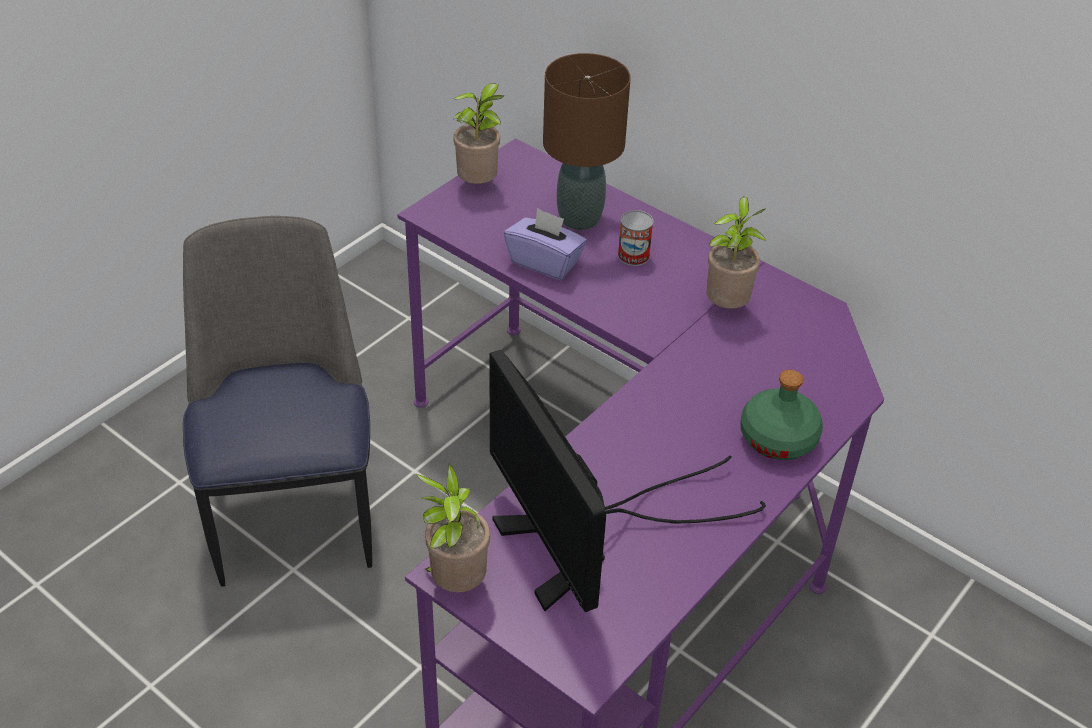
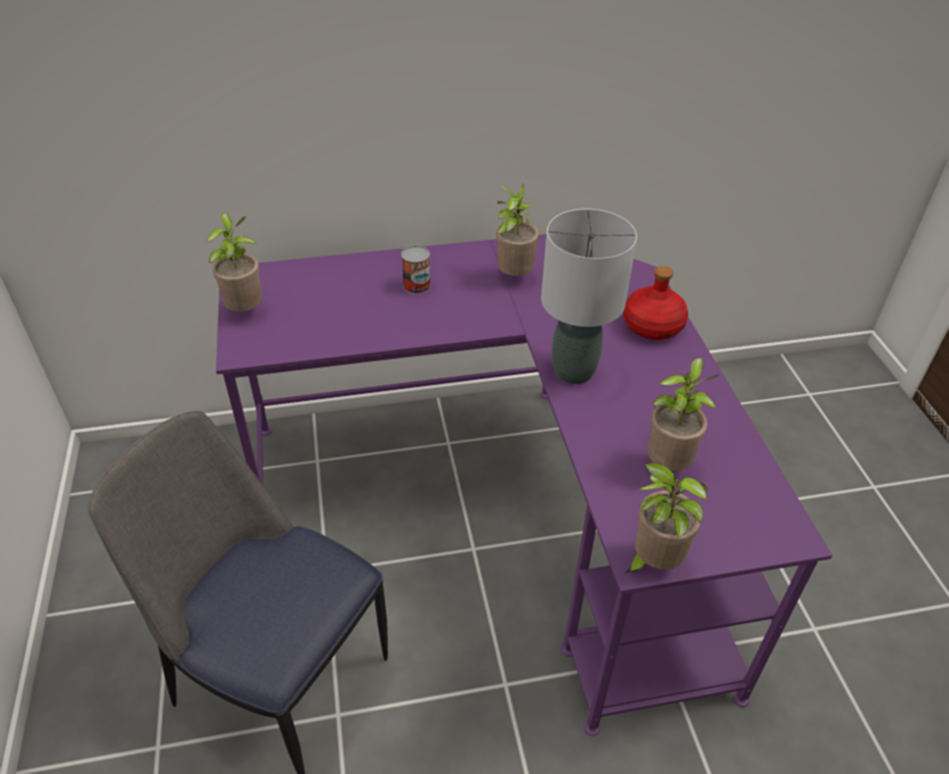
camera: 50 degrees left, 0 degrees up
monitor [489,350,766,612] -> potted plant [648,358,719,471]
purple tissue box [504,208,587,280] -> none
brown table lamp [543,53,630,230] -> none
green bottle [740,370,823,460] -> red bottle [623,266,688,340]
none -> grey table lamp [541,209,637,384]

